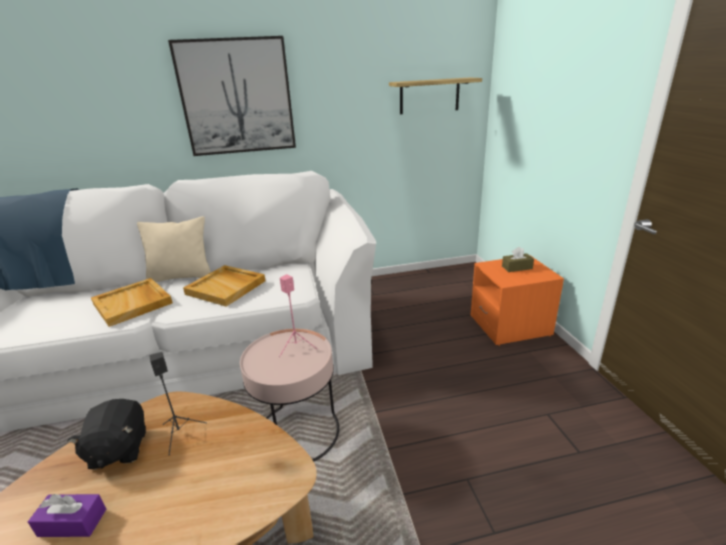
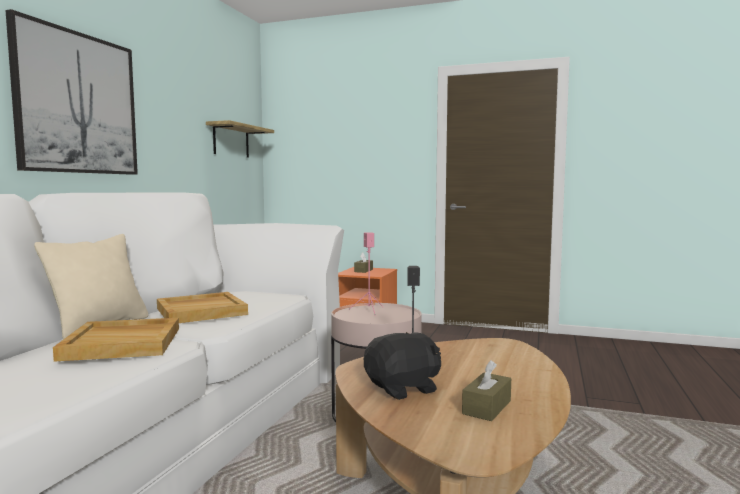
camera: 60 degrees left, 20 degrees down
purple tissue box [28,494,106,537] -> brown tissue box [462,360,511,421]
black plush toy [67,399,146,470] -> black plush toy turned 45 degrees counterclockwise [364,332,441,400]

